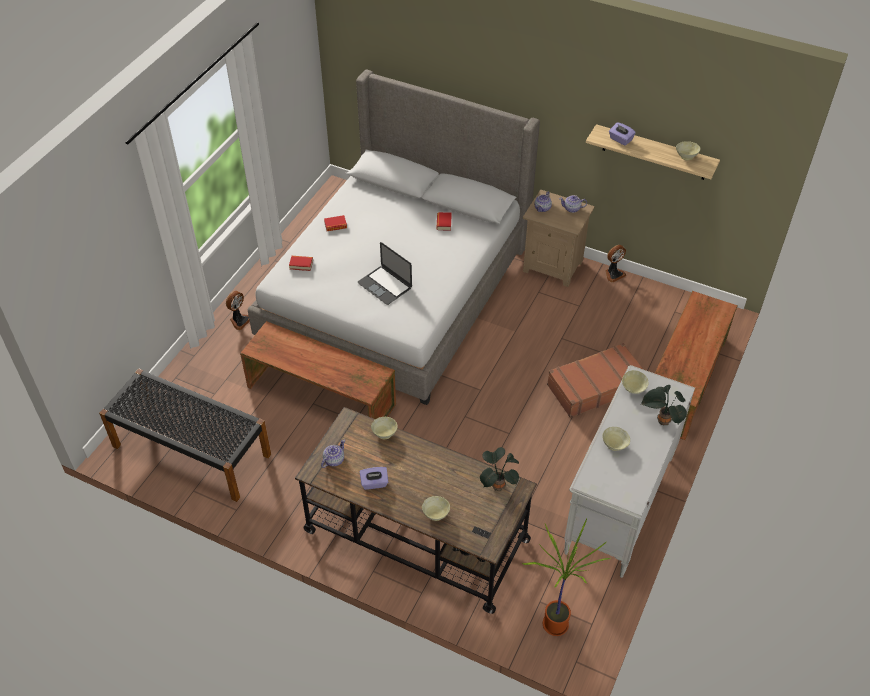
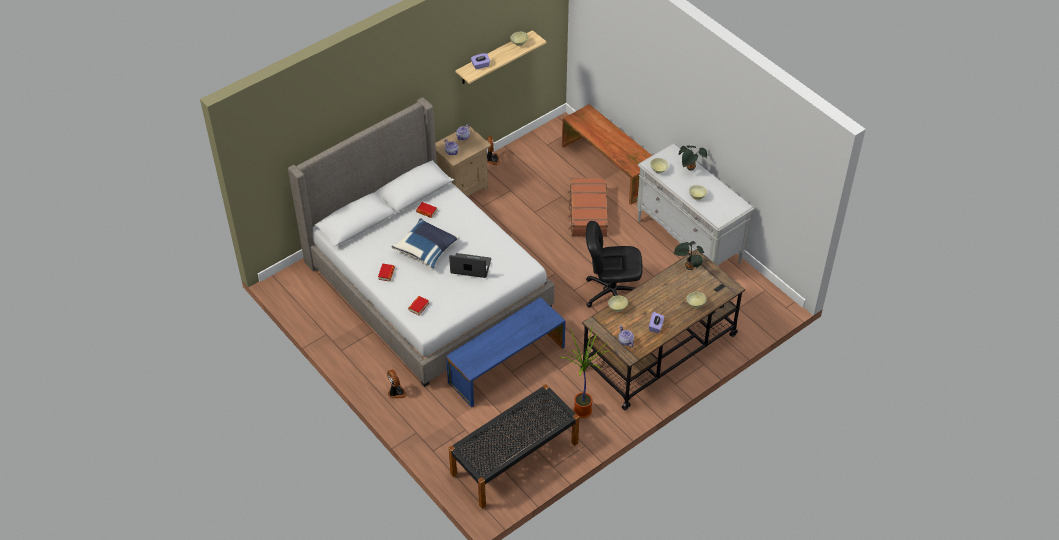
camera: 65 degrees left, 0 degrees up
brown bench [240,321,396,419] -> blue bench [446,297,566,407]
laptop [358,242,412,305] -> laptop turned 150 degrees counterclockwise [449,253,491,278]
potted plant [522,519,610,636] -> potted plant moved to [559,327,610,418]
none -> blue pillow [392,218,460,268]
none -> black office chair [586,221,643,308]

